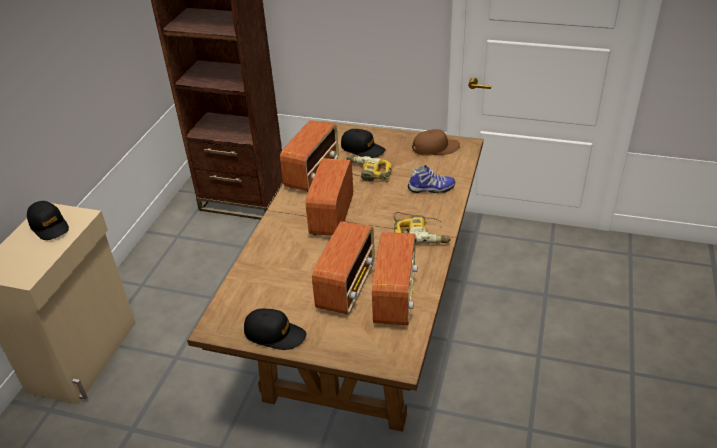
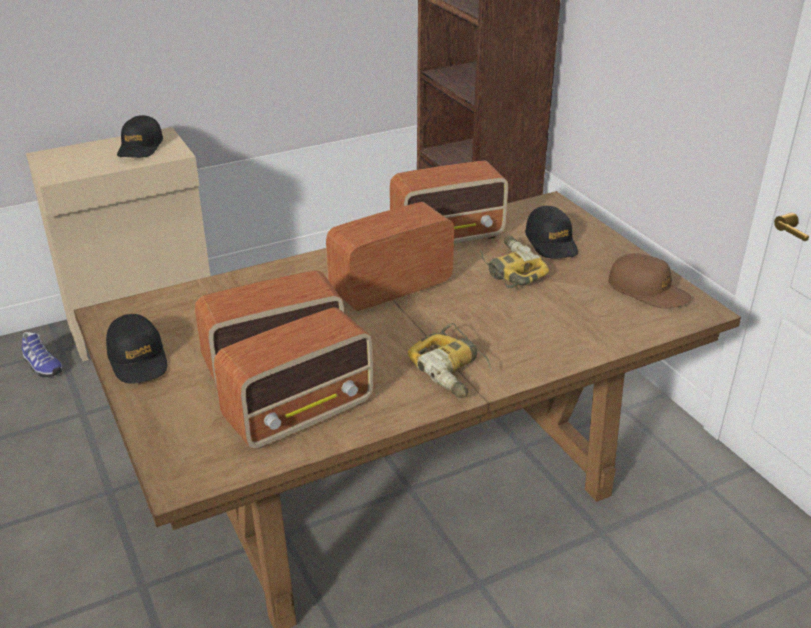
camera: 45 degrees right, 5 degrees down
shoe [408,165,455,193] -> shoe moved to [22,332,63,377]

